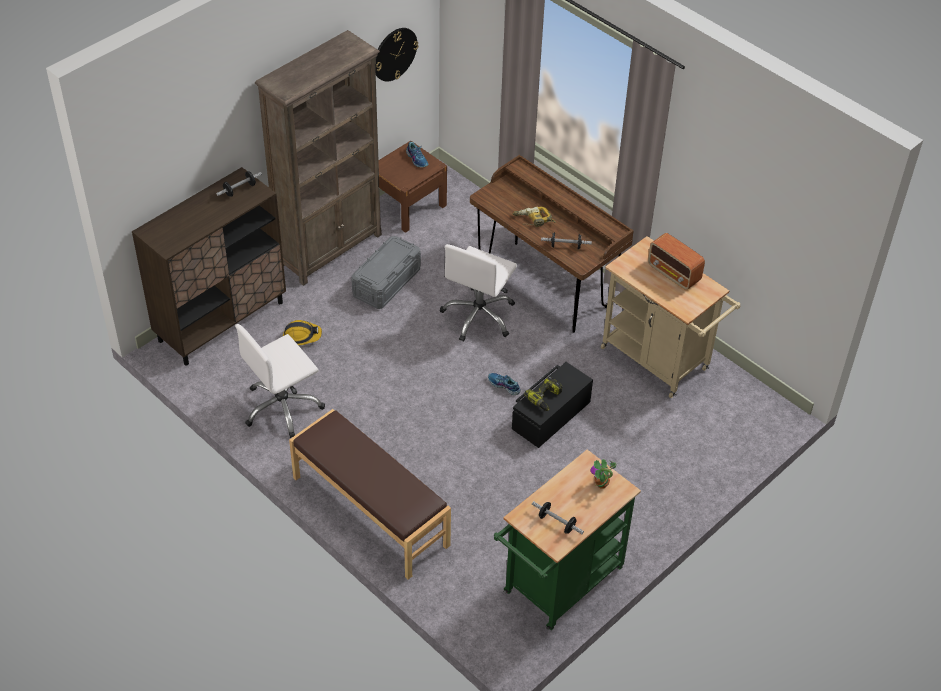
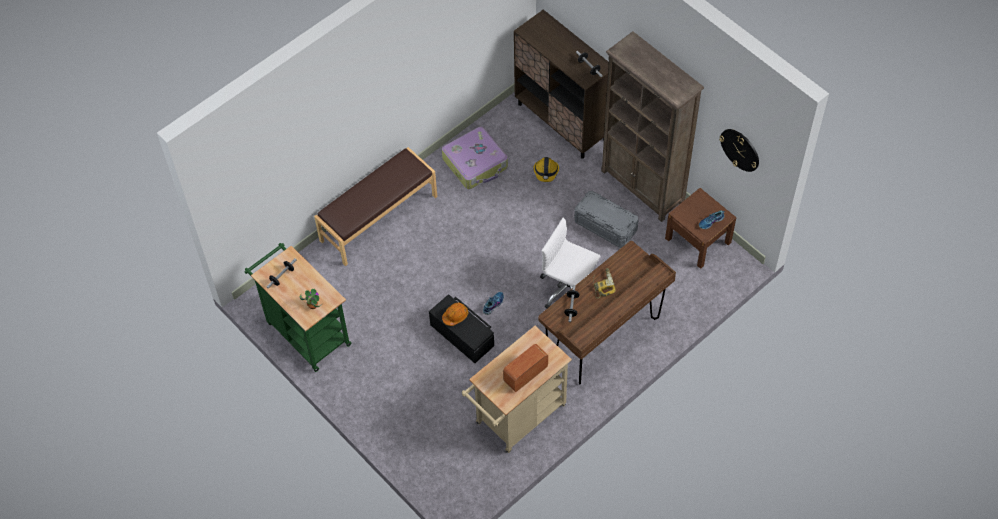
camera: 95 degrees right, 10 degrees up
white office chair [235,324,325,438] -> suitcase [442,127,508,189]
power drill [524,376,562,411] -> orange hard hat [442,303,469,326]

